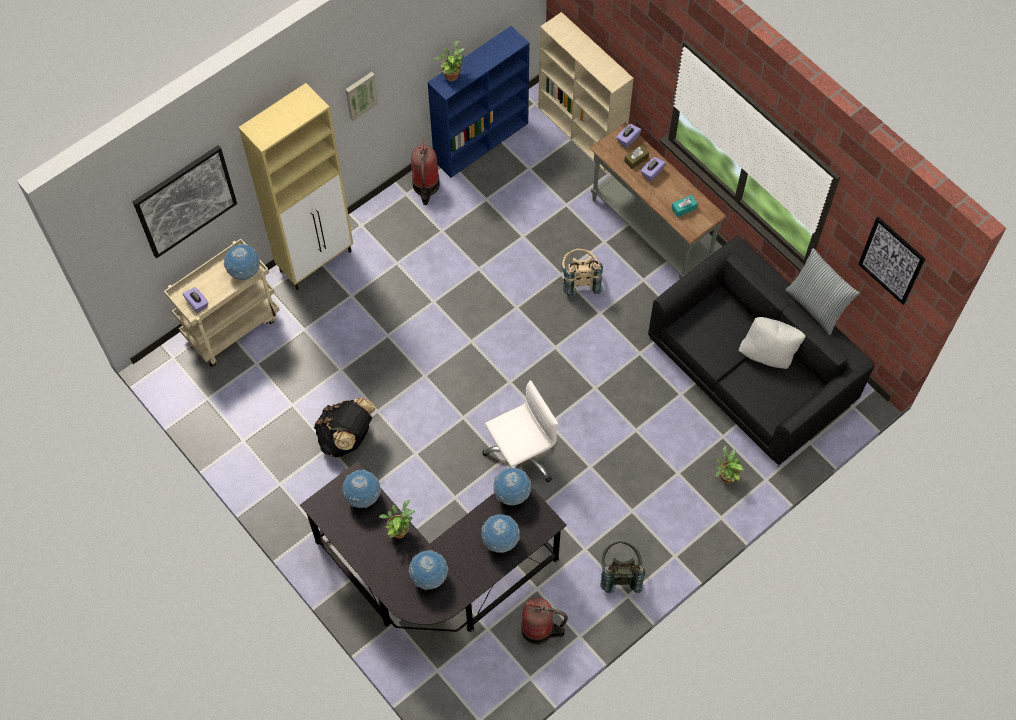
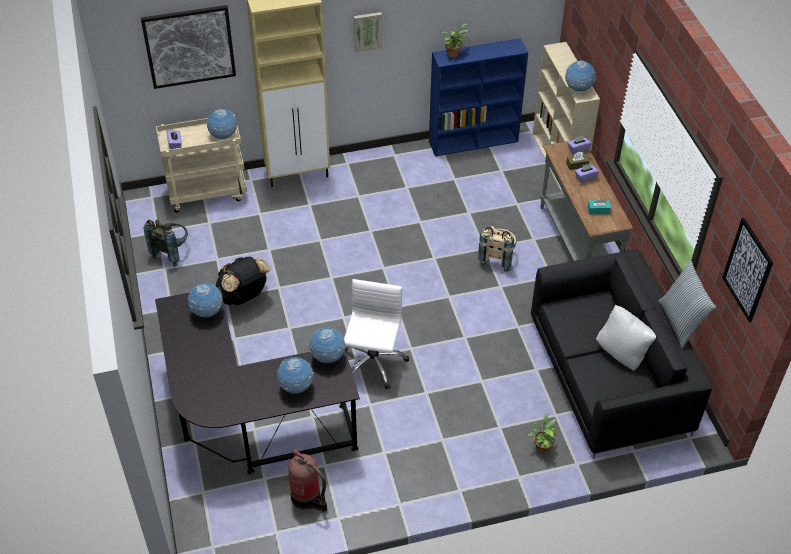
camera: 25 degrees right, 15 degrees down
potted plant [379,500,415,539] -> none
globe [409,550,448,590] -> globe moved to [565,60,596,91]
fire extinguisher [411,137,440,205] -> none
white office chair [483,380,558,483] -> white office chair turned 75 degrees counterclockwise [344,279,409,389]
grey backpack [600,541,645,593] -> grey backpack moved to [144,220,188,267]

